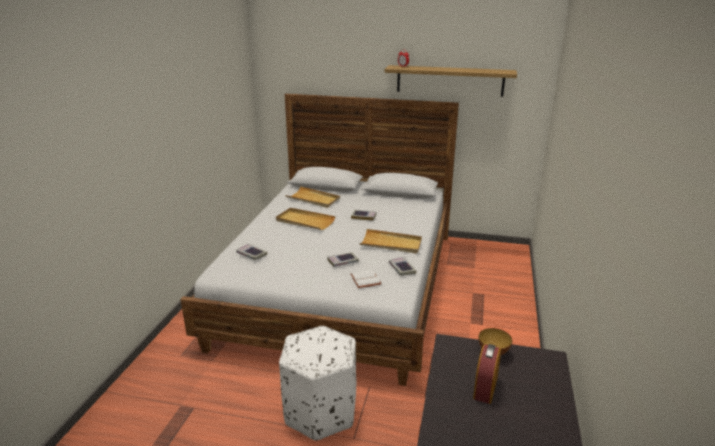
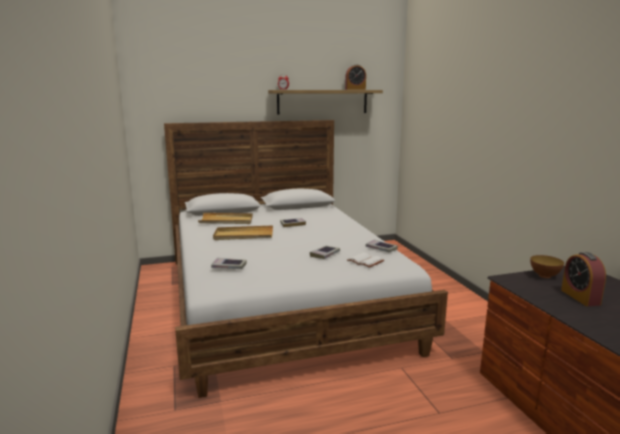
camera: 30 degrees left, 10 degrees down
white ottoman [279,326,356,441] -> none
beige tray [360,229,422,253] -> none
none -> alarm clock [345,64,366,90]

